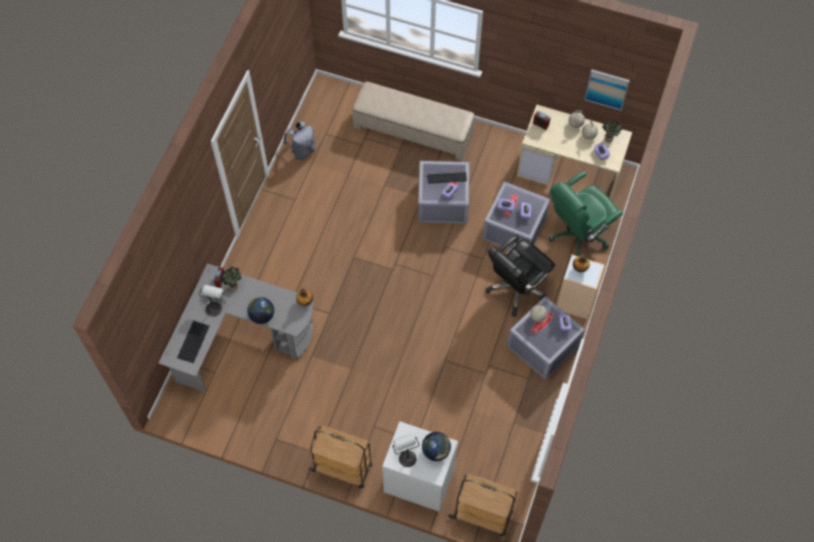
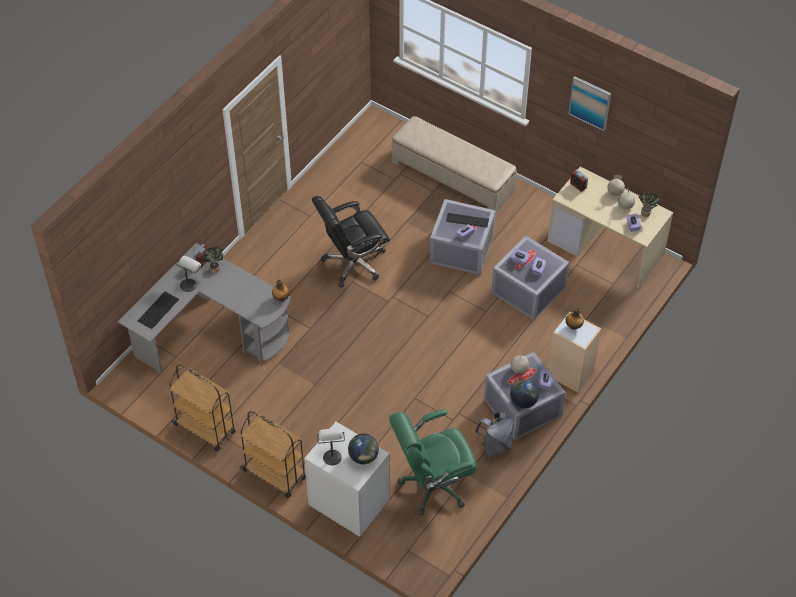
camera: 15 degrees right, 10 degrees down
globe [247,297,274,324] -> globe moved to [510,380,539,408]
grey backpack [283,121,316,160] -> grey backpack moved to [475,412,514,457]
brown cart [448,474,517,536] -> brown cart moved to [170,365,236,451]
black office chair [485,235,555,317] -> black office chair moved to [312,196,390,288]
green office chair [548,171,623,257] -> green office chair moved to [389,409,477,516]
picture [584,69,630,110] -> picture moved to [568,76,611,131]

